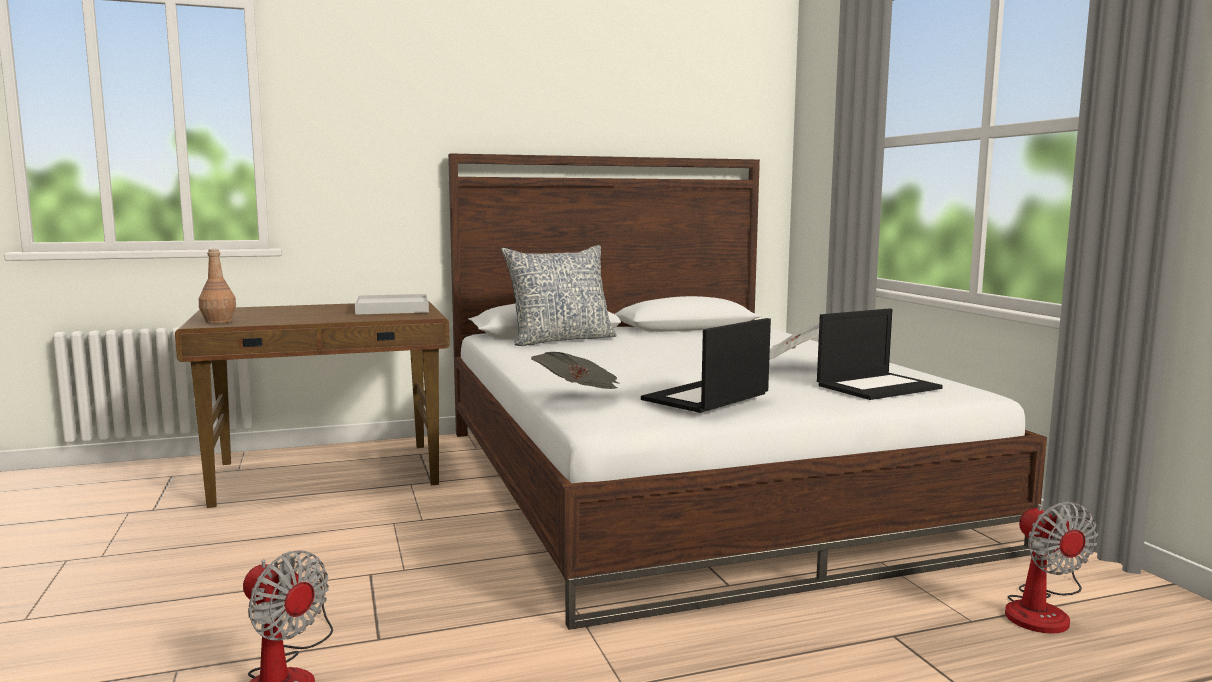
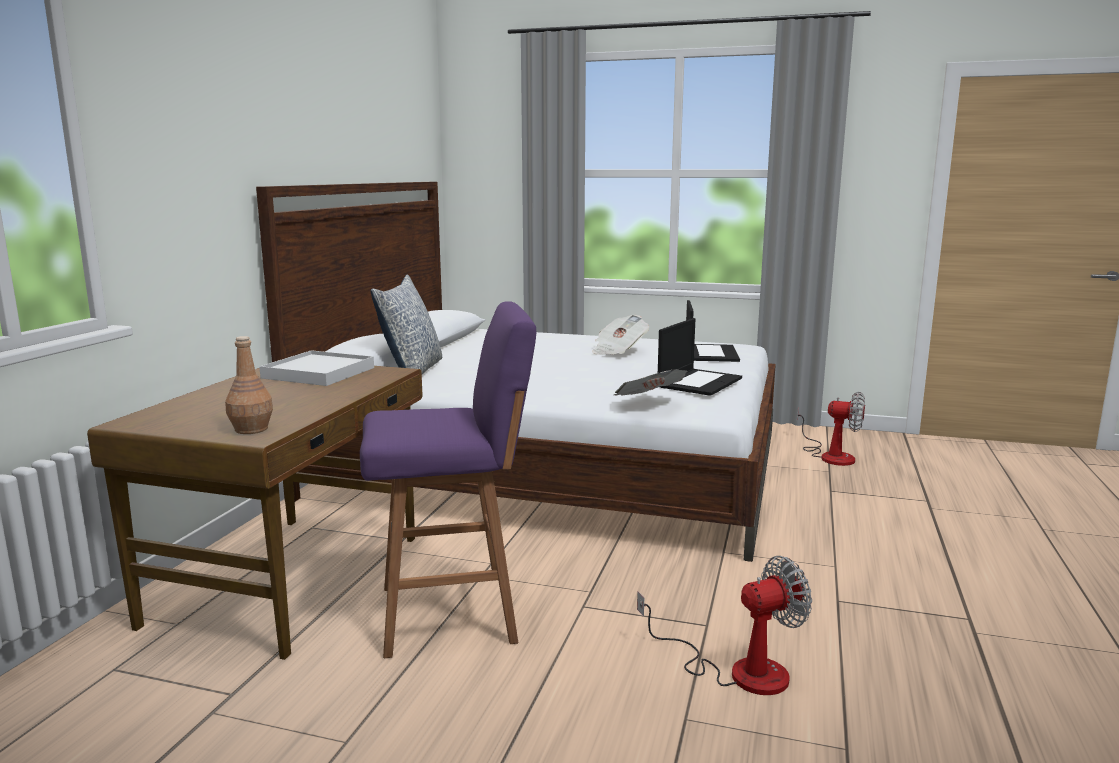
camera: 55 degrees left, 5 degrees up
laptop [641,318,771,413] -> laptop turned 135 degrees counterclockwise [658,318,742,396]
none -> purple stool [360,301,536,658]

